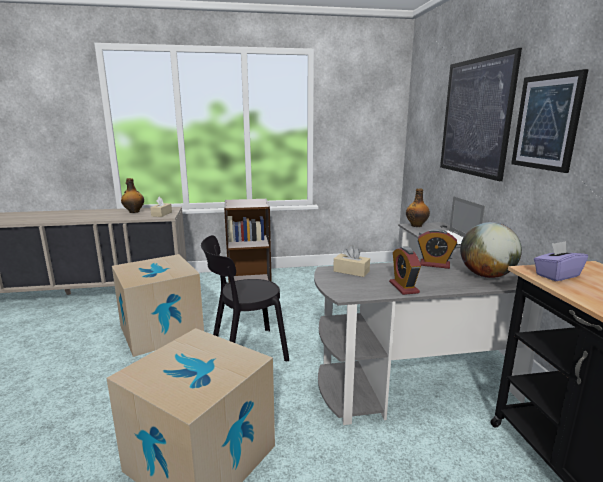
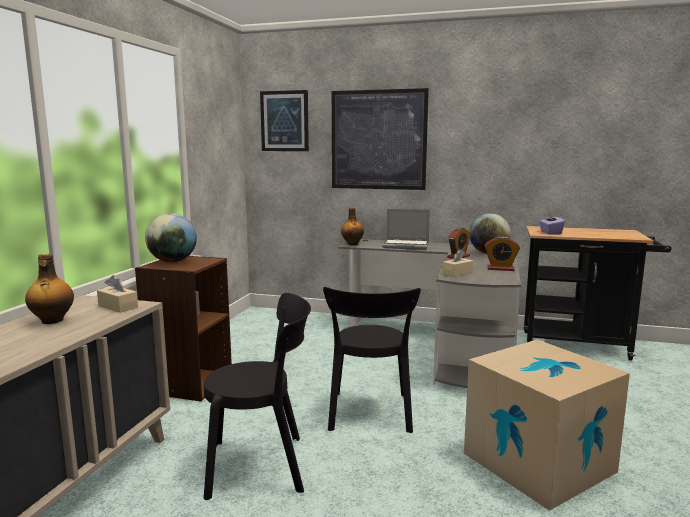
camera: 65 degrees left, 5 degrees down
cardboard box [112,254,204,357] -> black chair [204,293,311,500]
picture [511,69,589,173] -> picture moved to [260,90,309,151]
none -> globe [145,213,197,262]

